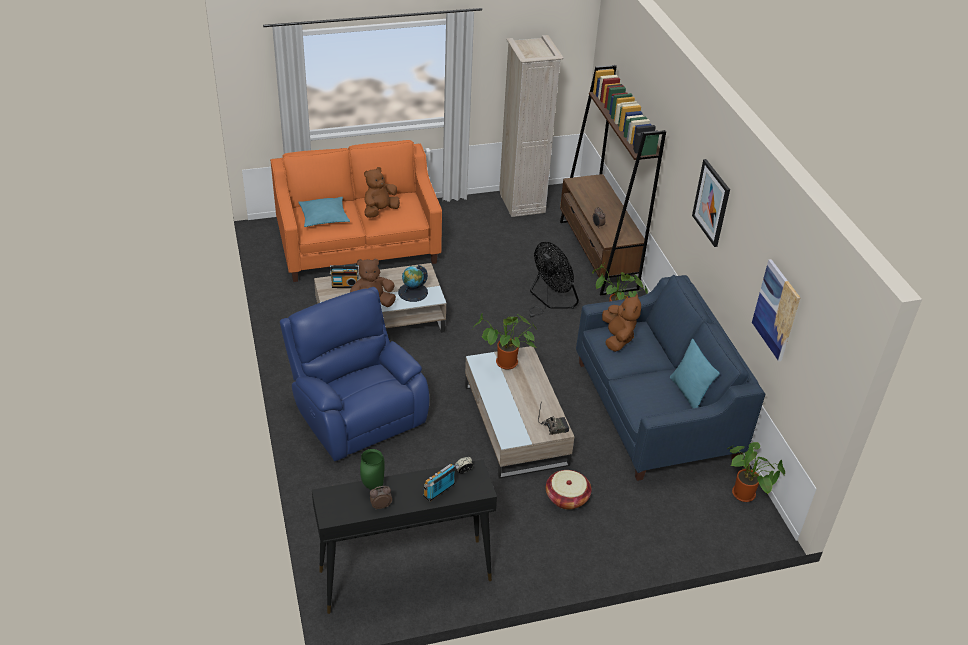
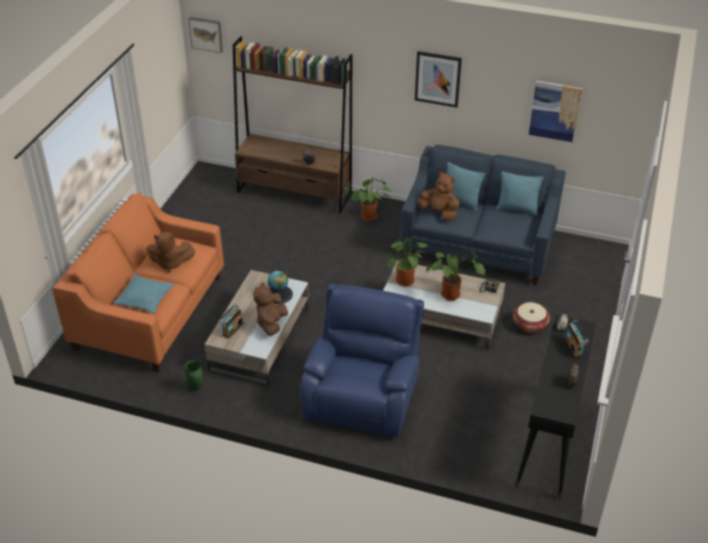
camera: 55 degrees left, 0 degrees up
blue armchair [280,287,429,461] -> blue armchair turned 105 degrees clockwise [300,284,424,438]
green vase [360,449,385,490] -> green vase moved to [185,360,203,391]
brown plush toy [364,167,400,218] -> brown plush toy turned 75 degrees counterclockwise [146,232,195,272]
beige cabinet [499,35,563,217] -> none
black fan [530,242,579,317] -> none
potted plant [727,442,785,502] -> potted plant moved to [426,249,485,301]
none -> picture [189,17,223,53]
none -> turquoise pillow [446,162,486,211]

